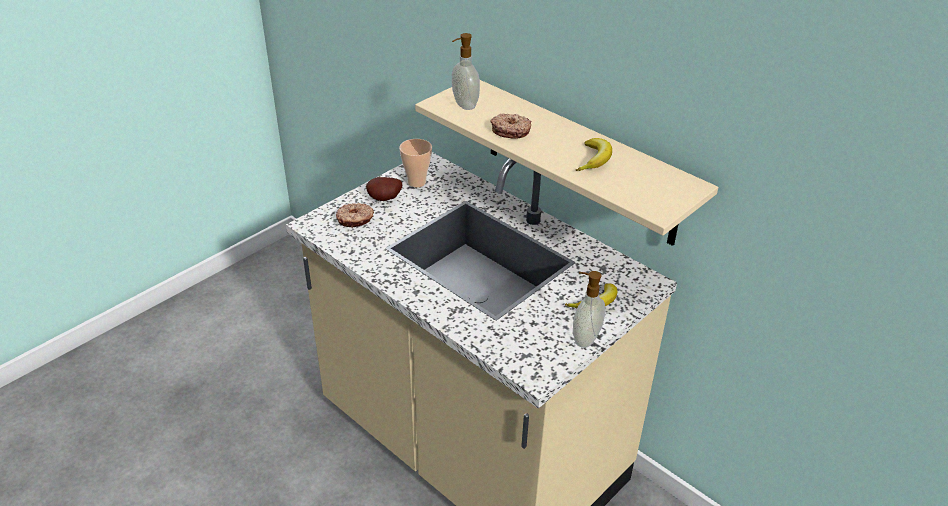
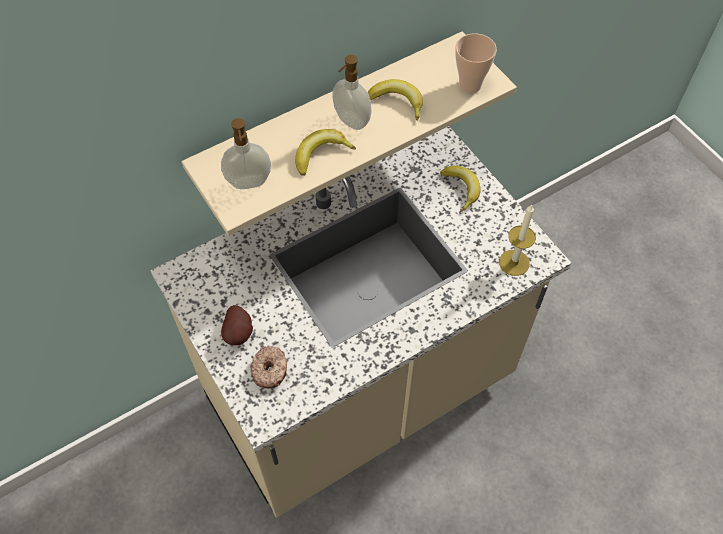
camera: 75 degrees left, 20 degrees up
cup [399,139,432,187] -> cup moved to [455,33,497,93]
donut [491,114,532,139] -> banana [295,129,356,176]
soap dispenser [573,271,605,348] -> soap dispenser moved to [332,55,372,130]
none -> candle [499,204,536,276]

